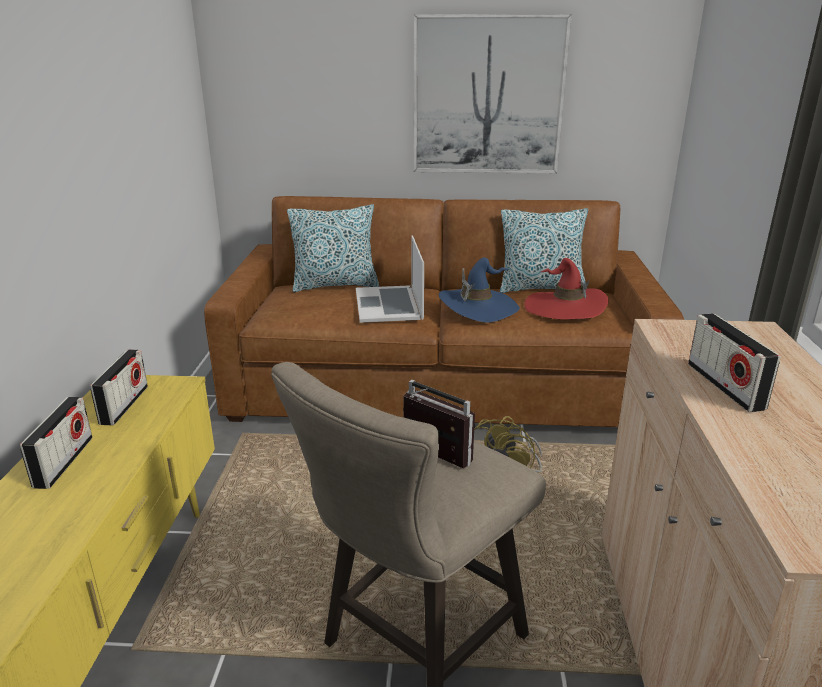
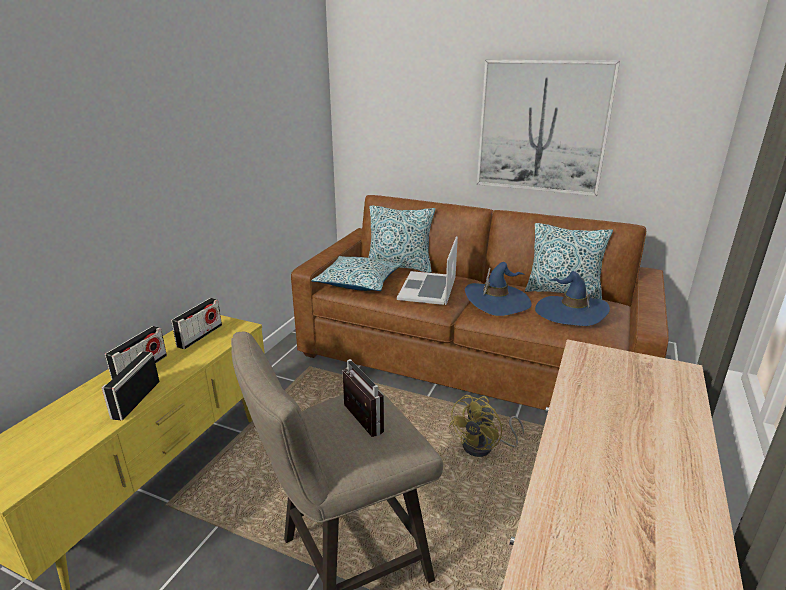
camera: 20 degrees right, 0 degrees up
red hat [524,258,609,319] -> blue hat [535,271,610,326]
radio [688,313,781,412] -> radio moved to [101,351,160,420]
none -> pillow [312,256,402,291]

